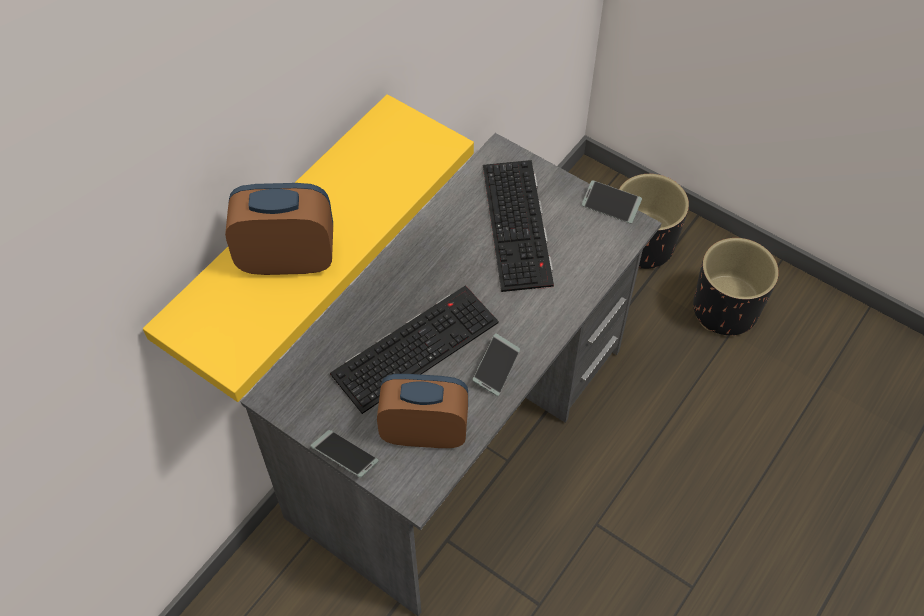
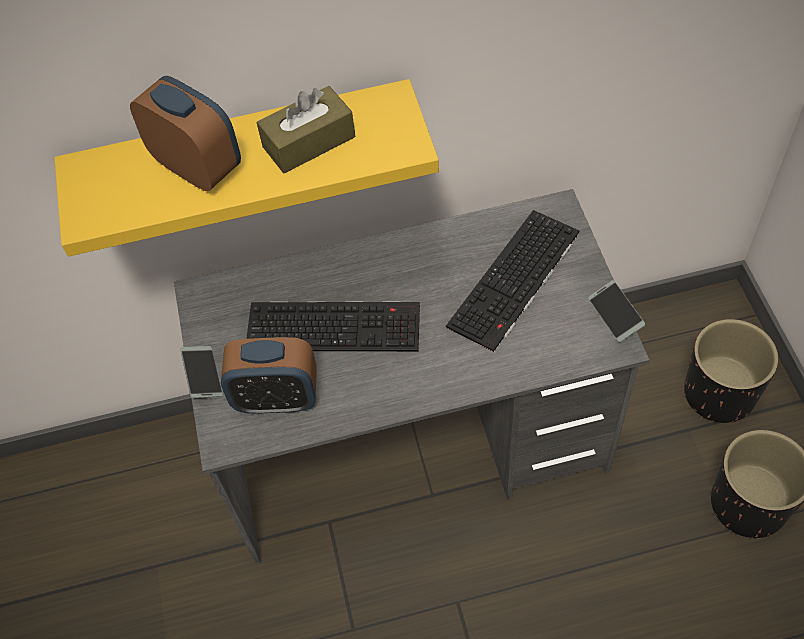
camera: 45 degrees right, 0 degrees up
alarm clock [377,374,468,448] -> alarm clock turned 135 degrees clockwise [221,337,317,414]
phone [472,333,520,396] -> none
none -> brown tissue box [256,86,355,174]

